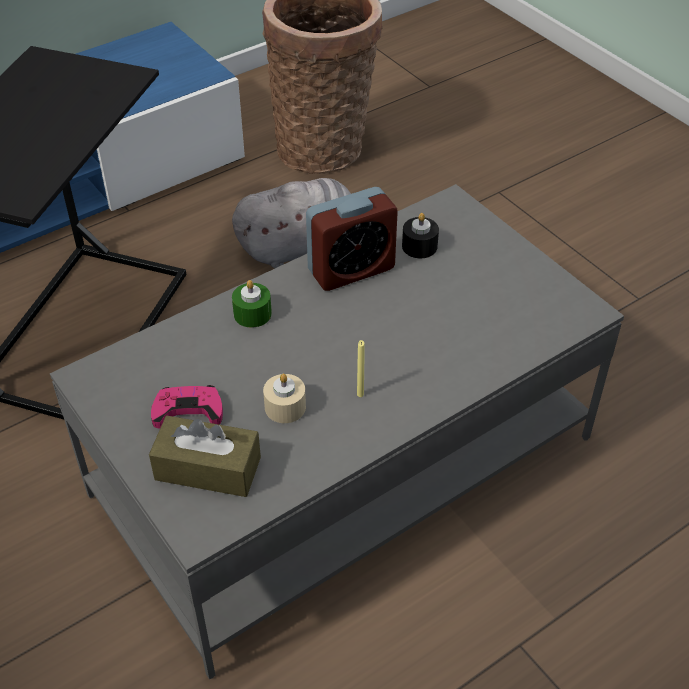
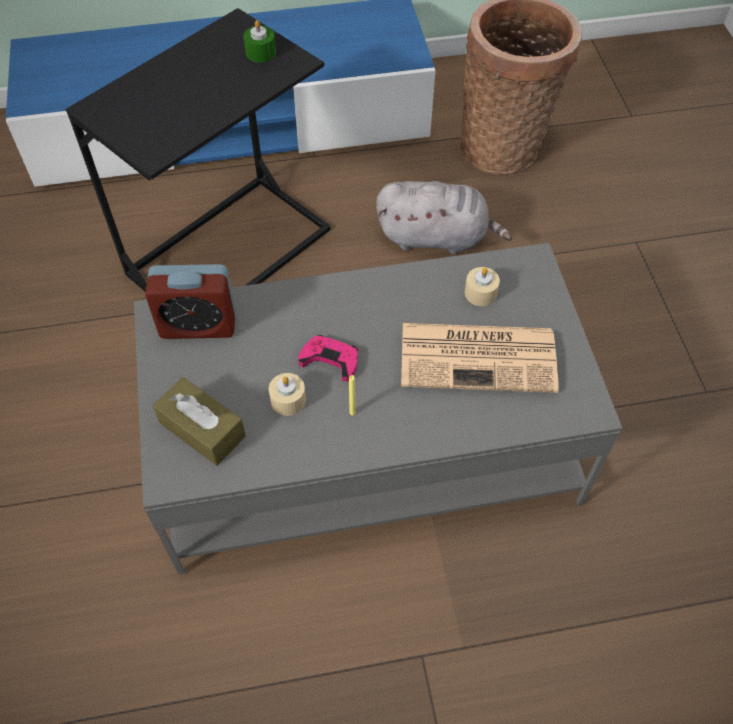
camera: 25 degrees right, 10 degrees up
pink game controller [151,385,223,429] -> pink game controller moved to [298,335,358,381]
green candle [232,280,272,328] -> green candle moved to [243,20,276,62]
alarm clock [306,187,398,291] -> alarm clock moved to [145,264,236,339]
black candle [402,213,439,258] -> beige candle [465,267,500,306]
none -> newspaper [401,323,559,393]

